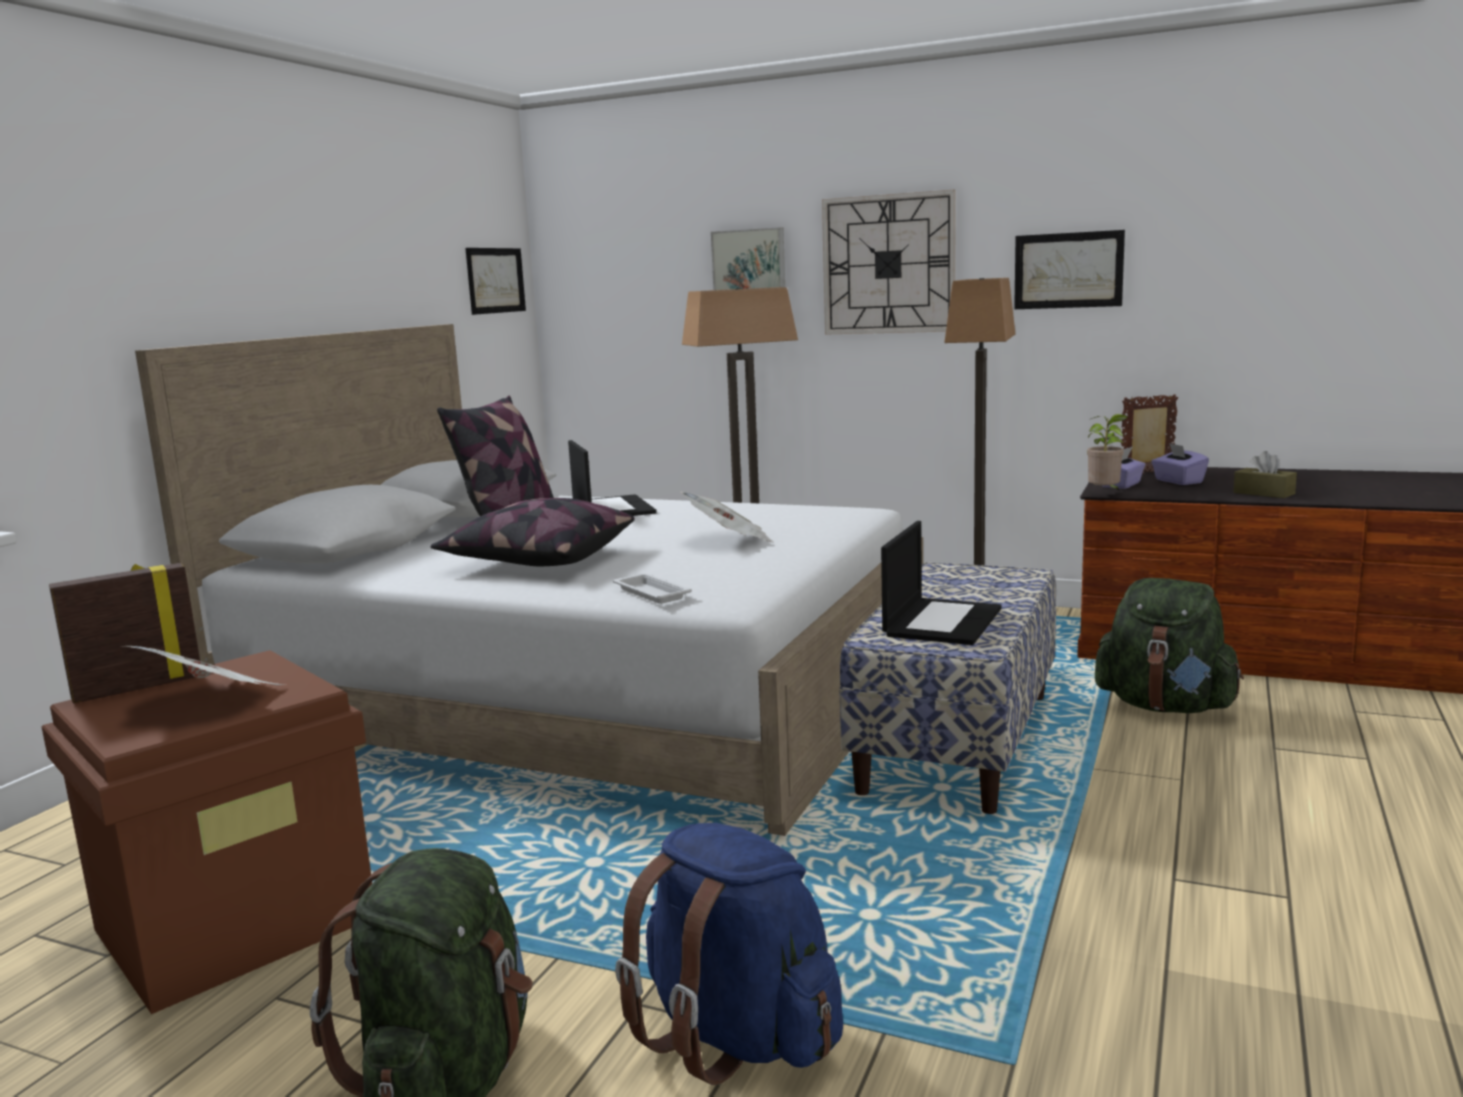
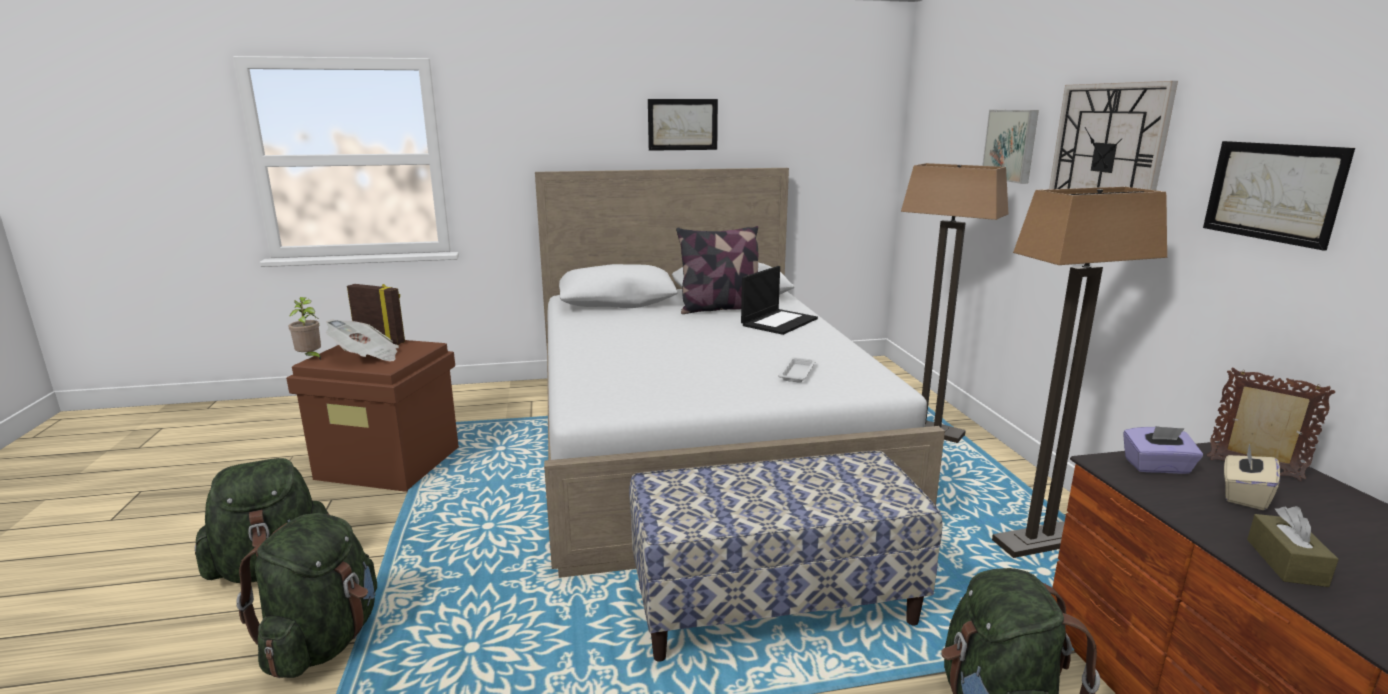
camera: 55 degrees right, 5 degrees up
pillow [431,498,635,566] -> none
picture [465,248,526,315] -> picture moved to [648,99,718,151]
white tray [613,573,692,604] -> white tray moved to [778,357,816,383]
blue backpack [615,823,843,1085] -> green backpack [236,513,377,678]
newspaper [680,491,774,542] -> none
laptop [881,521,1002,645] -> none
potted plant [1087,414,1128,491] -> potted plant moved to [288,297,321,360]
purple tissue box [1151,443,1209,485] -> beige tissue box [1224,443,1280,510]

